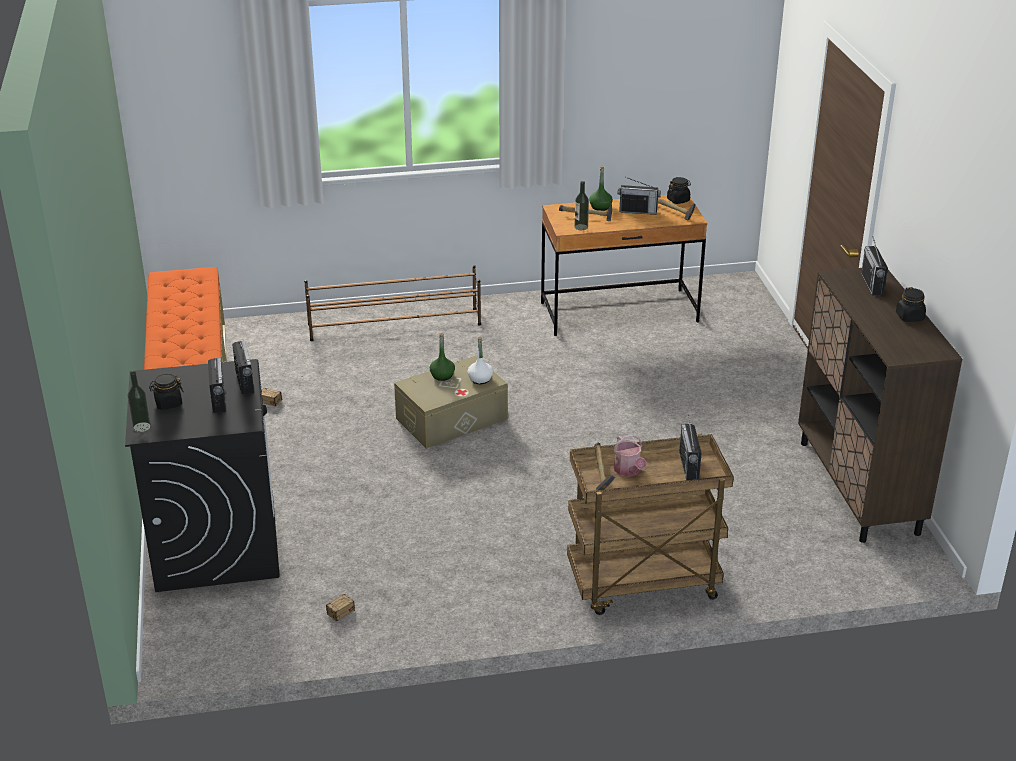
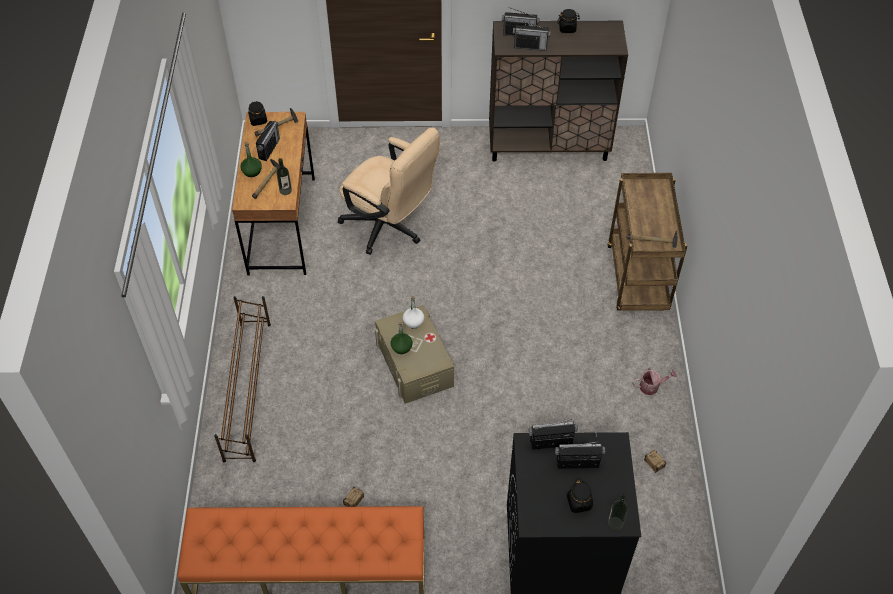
camera: 80 degrees left, 20 degrees up
watering can [614,435,647,476] -> watering can moved to [632,367,677,395]
radio [679,415,702,480] -> radio moved to [513,20,551,51]
none -> beige office chair [338,128,440,255]

